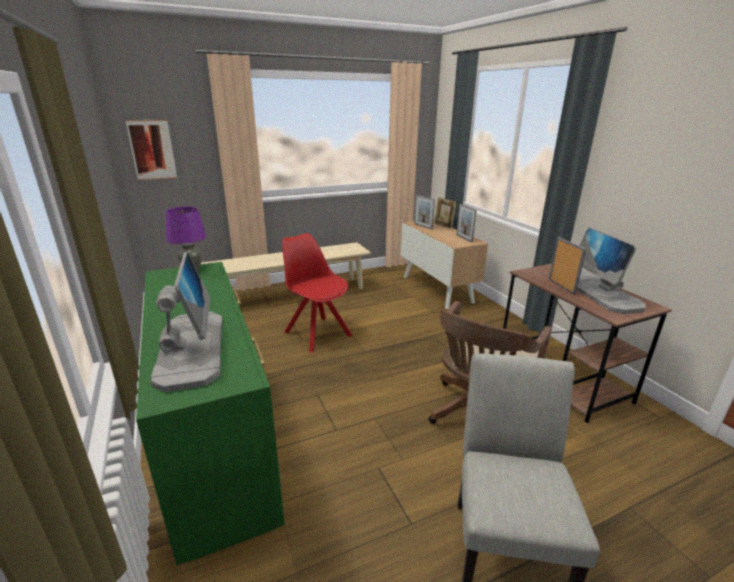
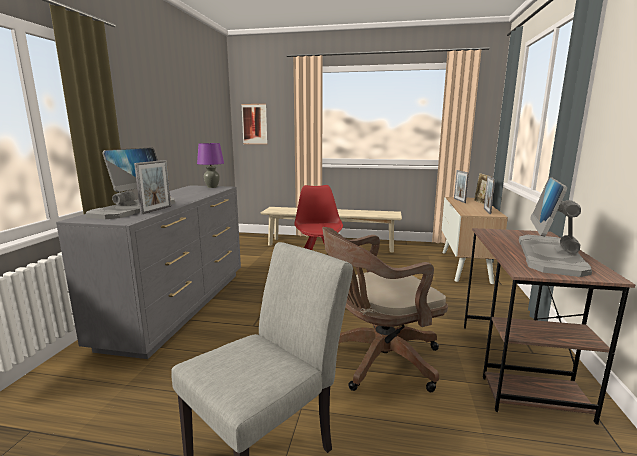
camera: 35 degrees right, 10 degrees down
green dresser [136,262,285,566] -> grey dresser [56,185,241,359]
picture frame [549,237,587,295] -> picture frame moved to [134,160,171,214]

